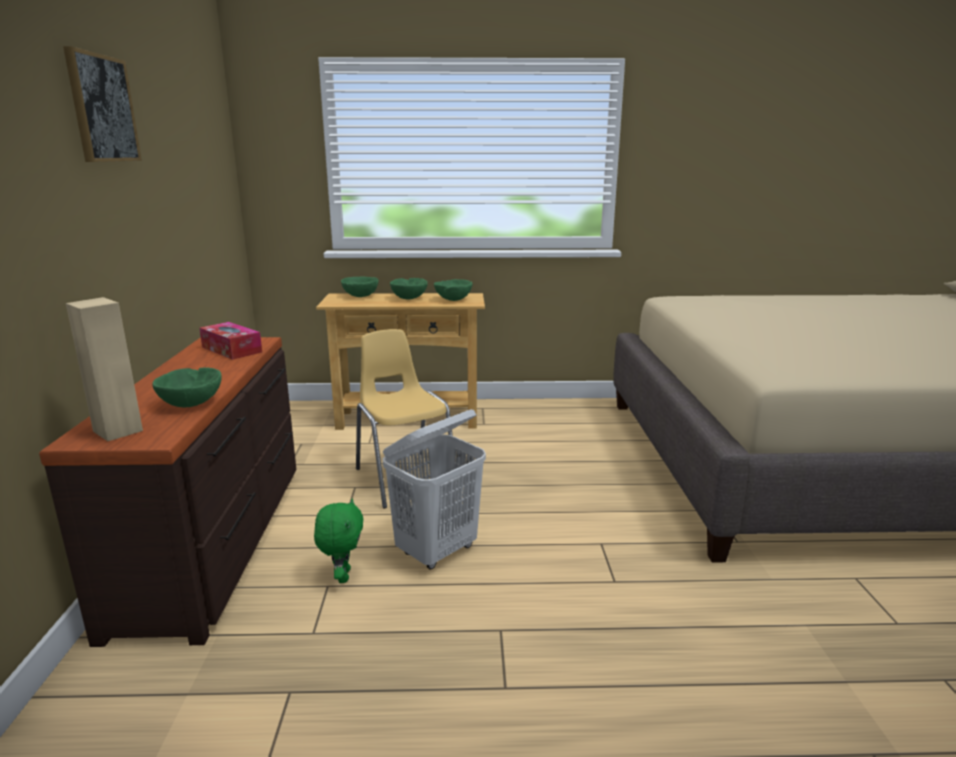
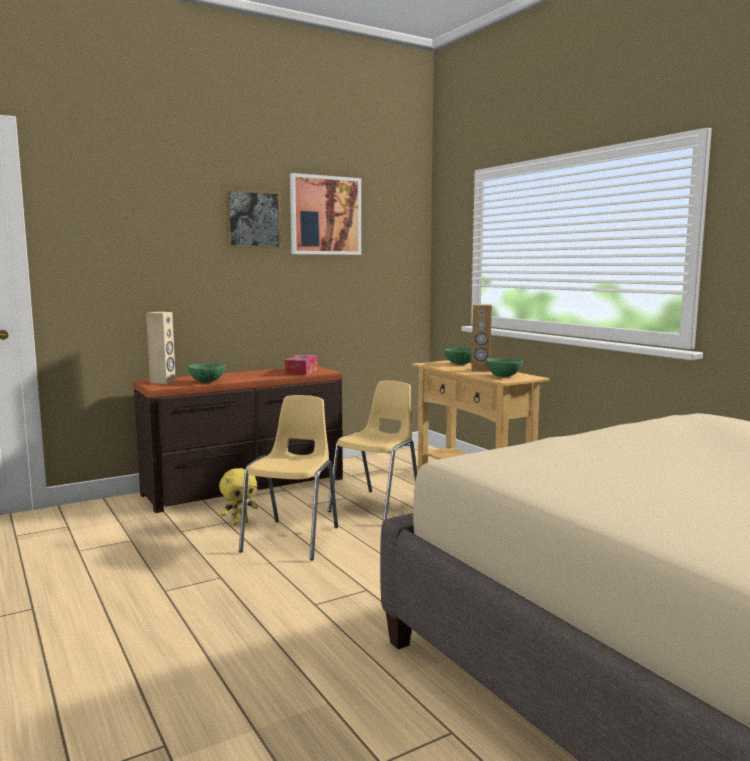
camera: 60 degrees right, 10 degrees down
green plush toy [314,499,363,583] -> yellow plush toy [219,468,258,525]
white laundry basket [383,409,486,570] -> yellow chair [239,395,338,560]
green bowl [390,278,428,299] -> brown speaker [471,304,492,372]
none -> picture [290,173,361,255]

